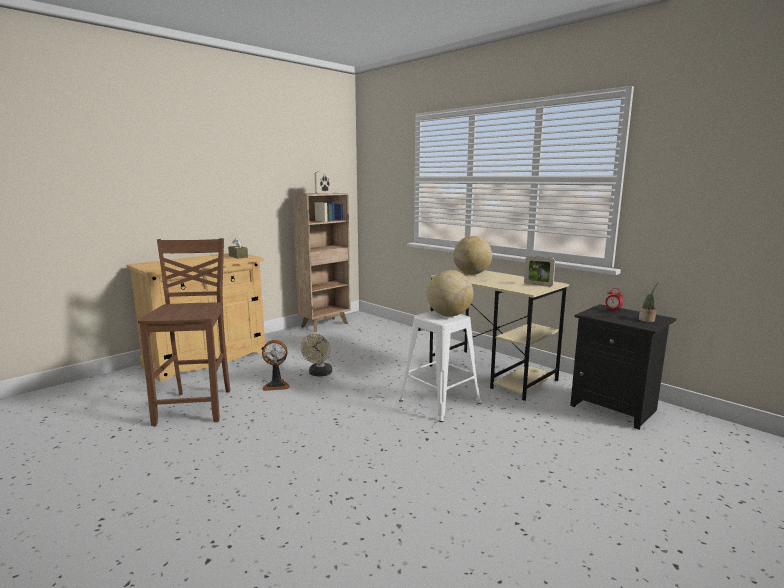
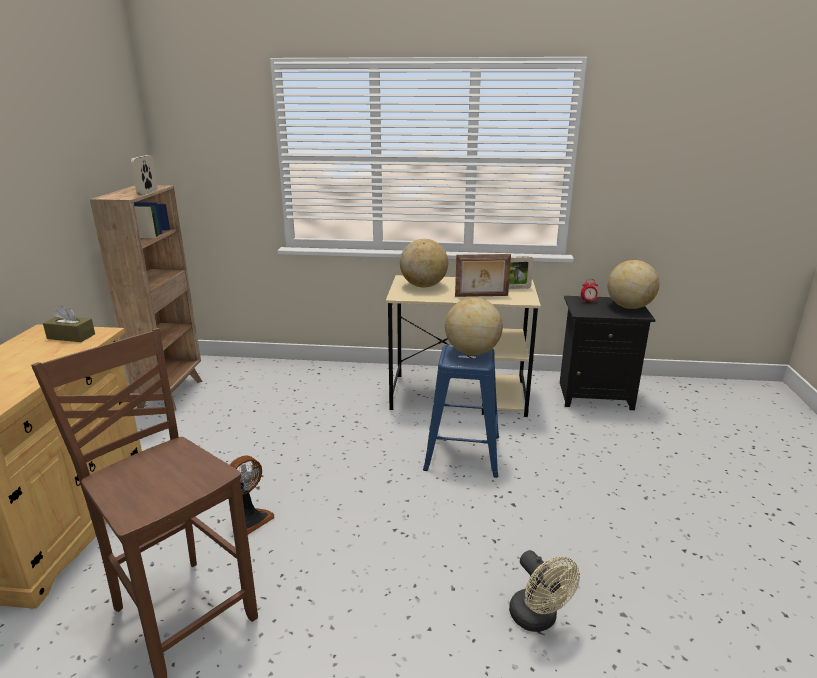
camera: 40 degrees left, 10 degrees up
beige fan [301,333,332,376] -> beige fan moved to [509,550,580,632]
white stool [399,311,481,422] -> blue stool [423,345,499,478]
potted plant [639,282,659,322] -> globe [607,260,659,309]
none -> picture frame [455,254,511,297]

